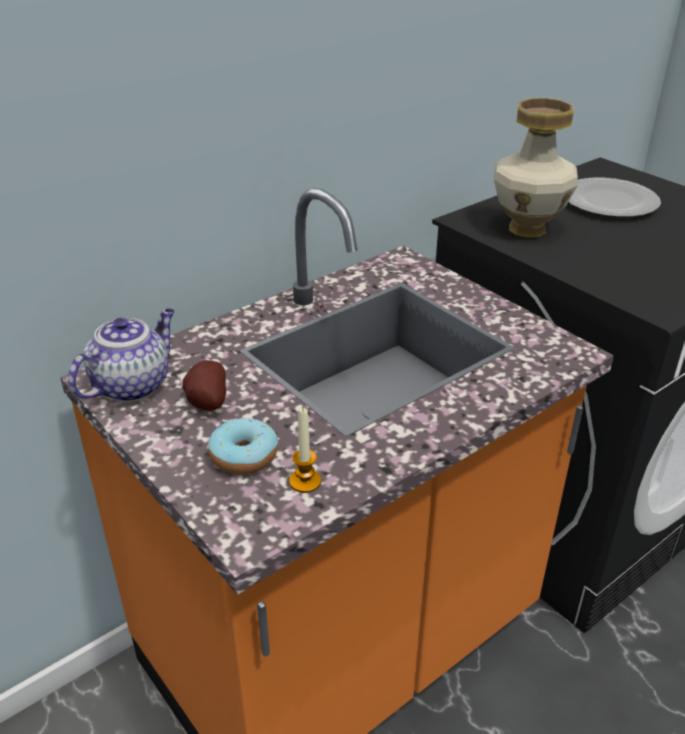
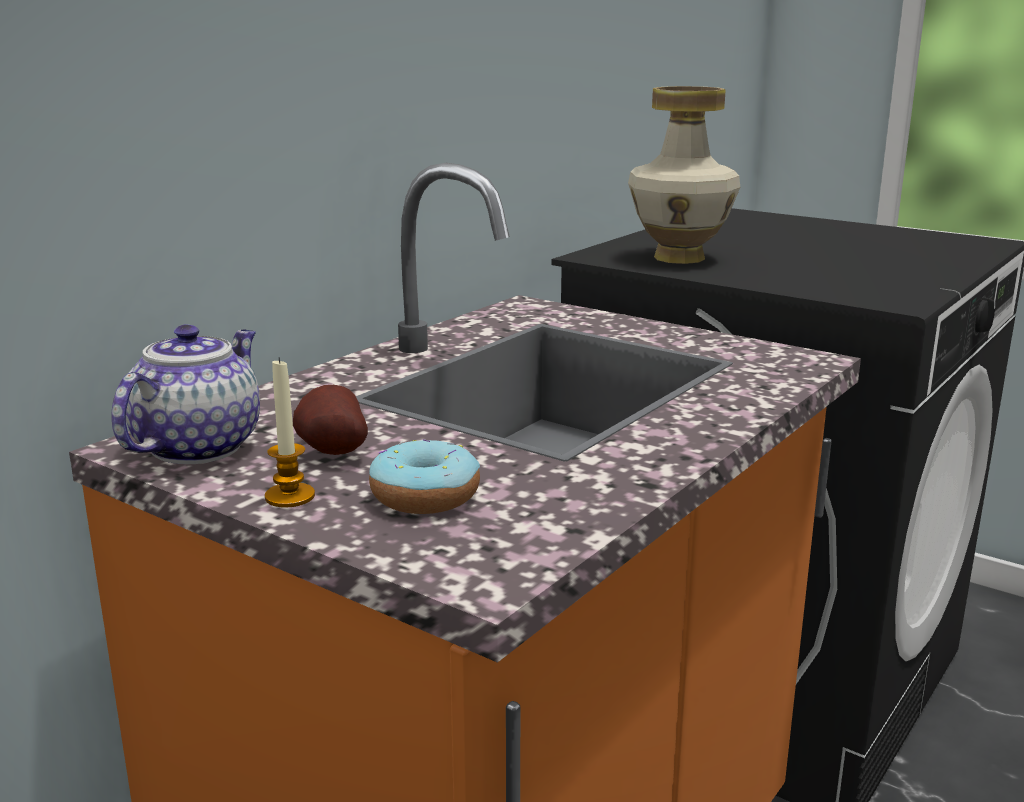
camera: 15 degrees left, 15 degrees down
candle [289,407,321,493] -> candle moved to [265,357,315,508]
plate [568,178,661,217] -> none

